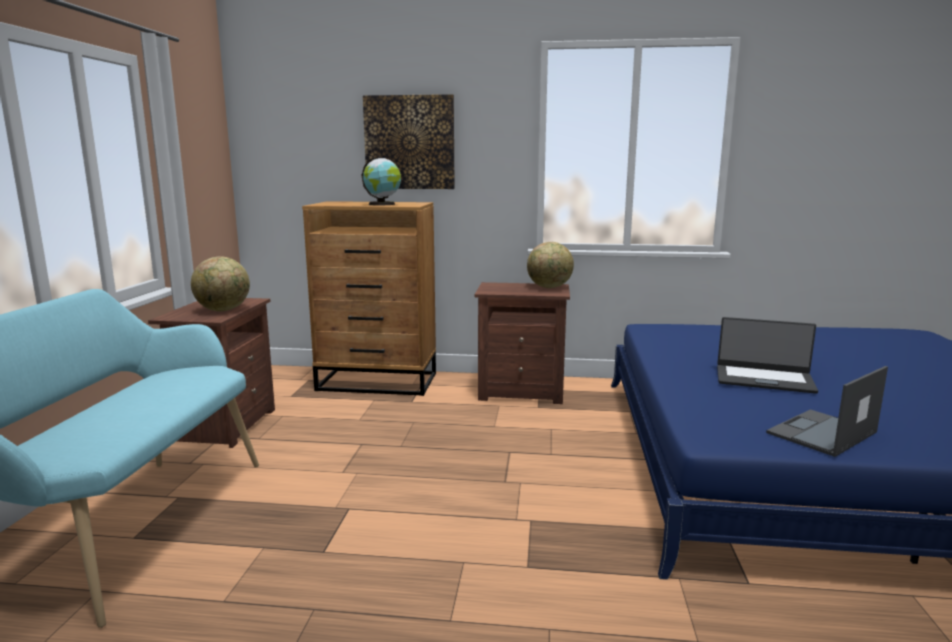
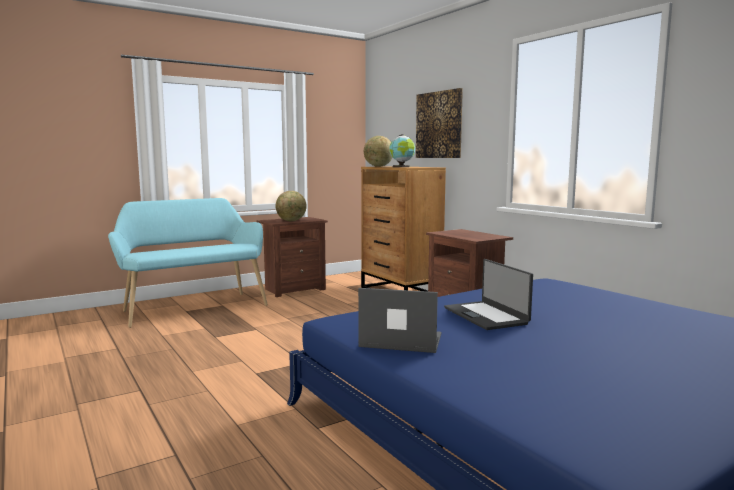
camera: 50 degrees right, 5 degrees down
globe [527,242,574,288] -> globe moved to [364,136,393,167]

